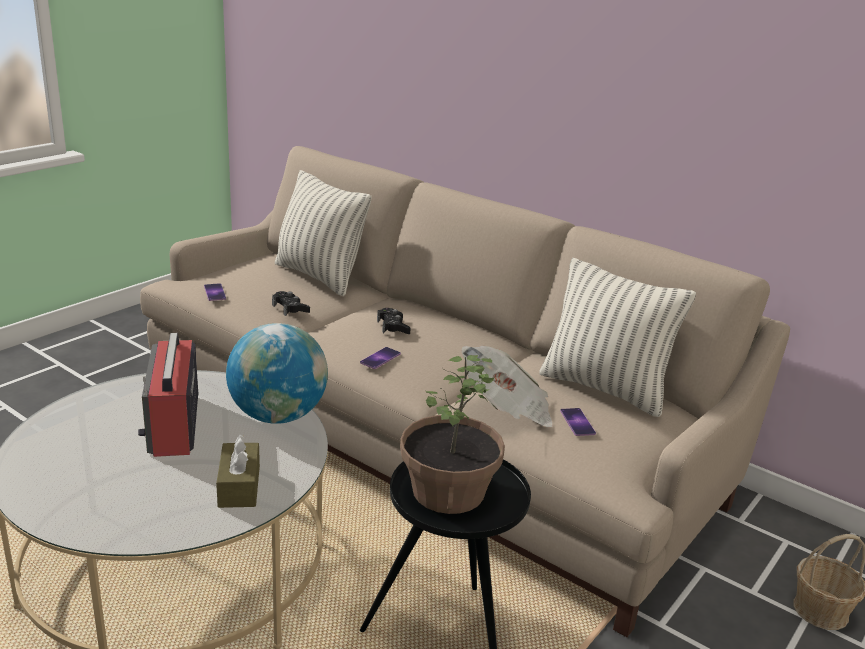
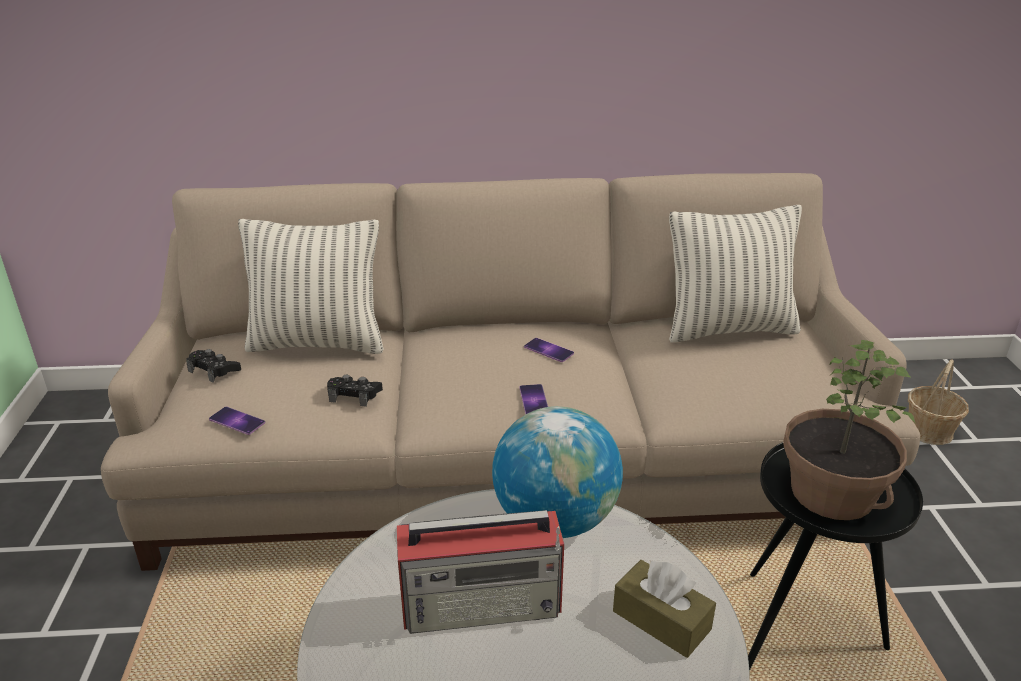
camera: 40 degrees left, 5 degrees up
radio [138,333,198,457] -> radio turned 45 degrees counterclockwise [397,510,564,634]
black game controller [377,308,411,334] -> black game controller moved to [186,349,241,382]
newspaper [461,346,553,428] -> none
phone [560,408,596,436] -> phone moved to [524,338,574,362]

